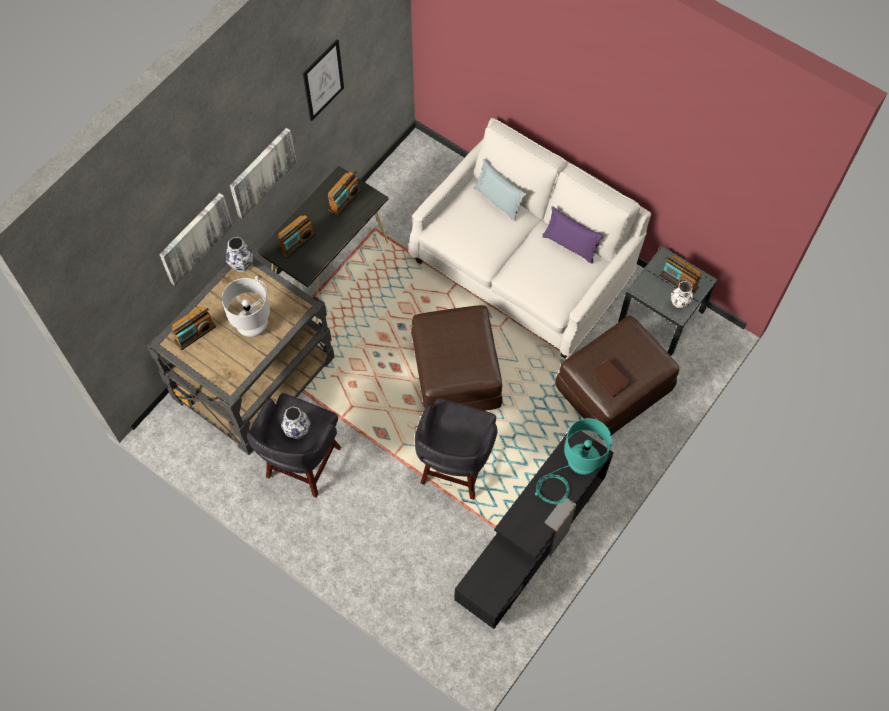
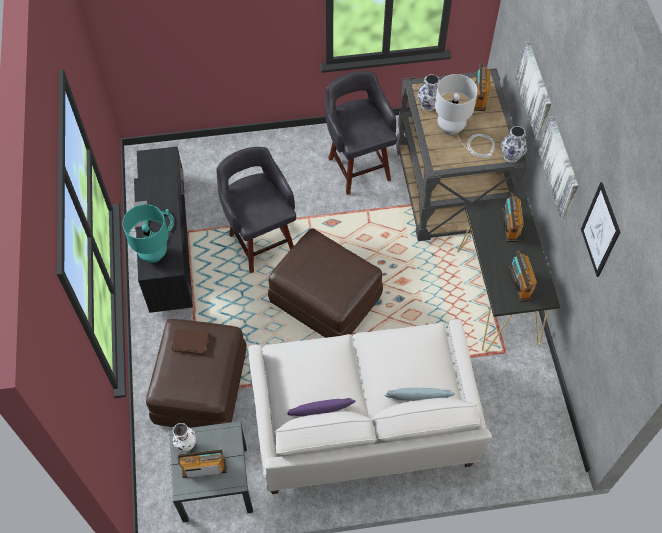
camera: 135 degrees right, 5 degrees down
vase [281,406,311,439] -> vase moved to [417,74,443,111]

